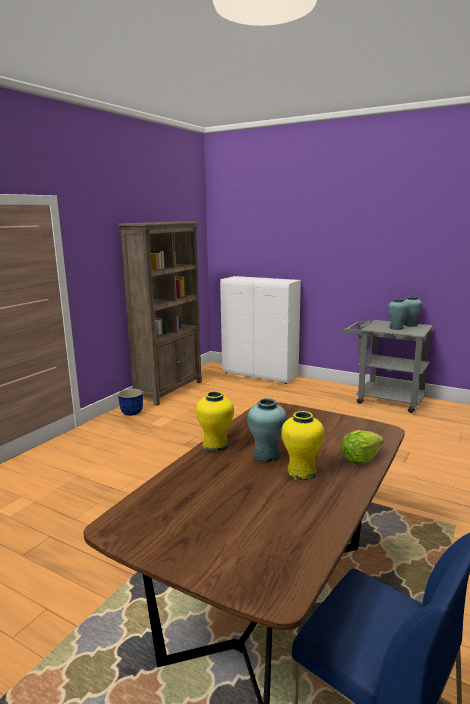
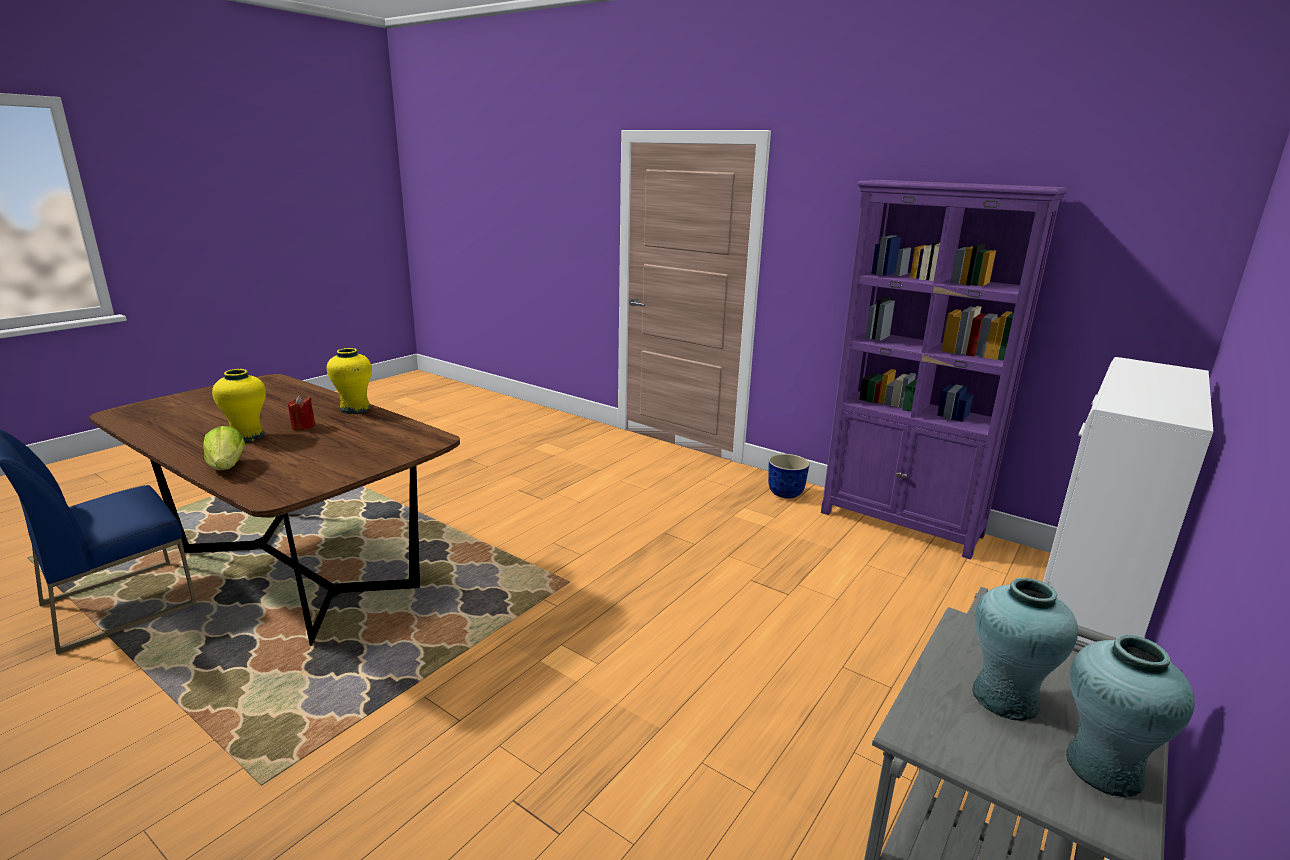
camera: 95 degrees right, 5 degrees up
brown bookcase [118,221,202,406] -> purple bookcase [821,180,1069,560]
turquoise vase [247,398,287,463] -> red candle [288,395,315,430]

